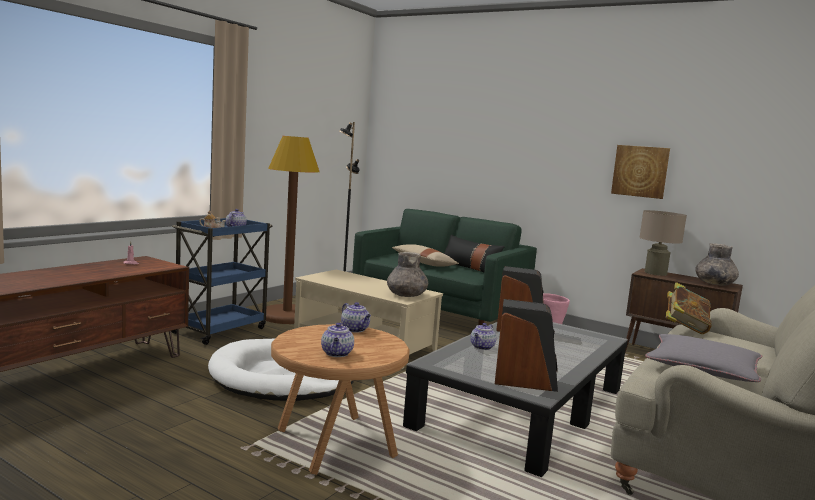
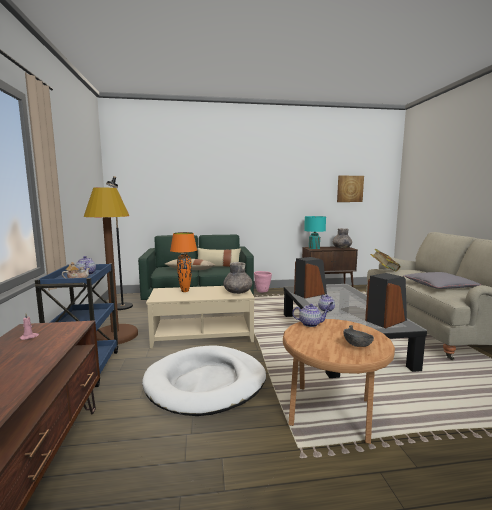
camera: 40 degrees left, 0 degrees up
teapot [321,323,354,357] -> grey bowl [343,325,374,347]
black pillow [444,235,505,272] -> beige pillow [197,248,241,267]
picture [611,145,670,199] -> picture moved to [337,176,364,202]
beige table lamp [639,210,687,276] -> turquoise table lamp [304,216,326,249]
none -> orange table lamp [170,232,197,292]

